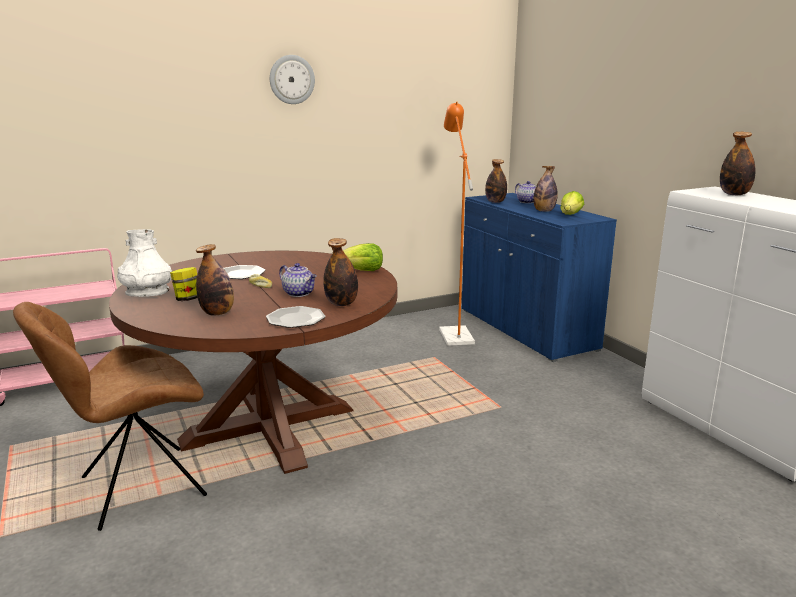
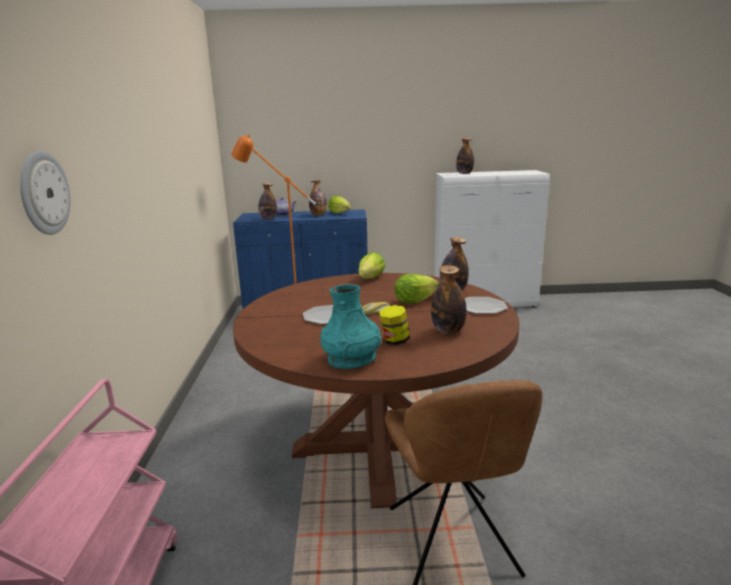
camera: 65 degrees left, 0 degrees up
white vase [117,229,172,297] -> turquoise vase [320,284,381,369]
wall clock [270,55,315,104] -> wall clock moved to [20,150,71,235]
teapot [279,263,317,297] -> lettuce [394,274,439,304]

